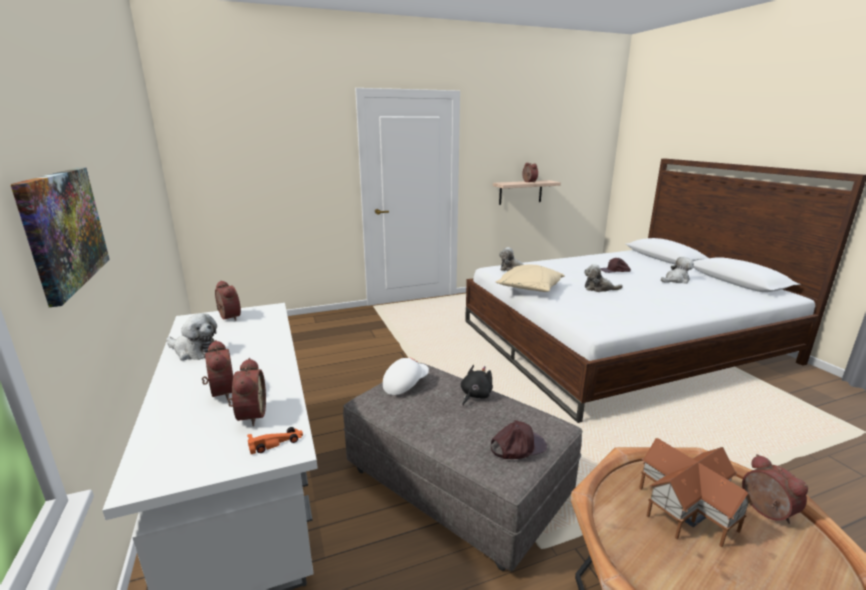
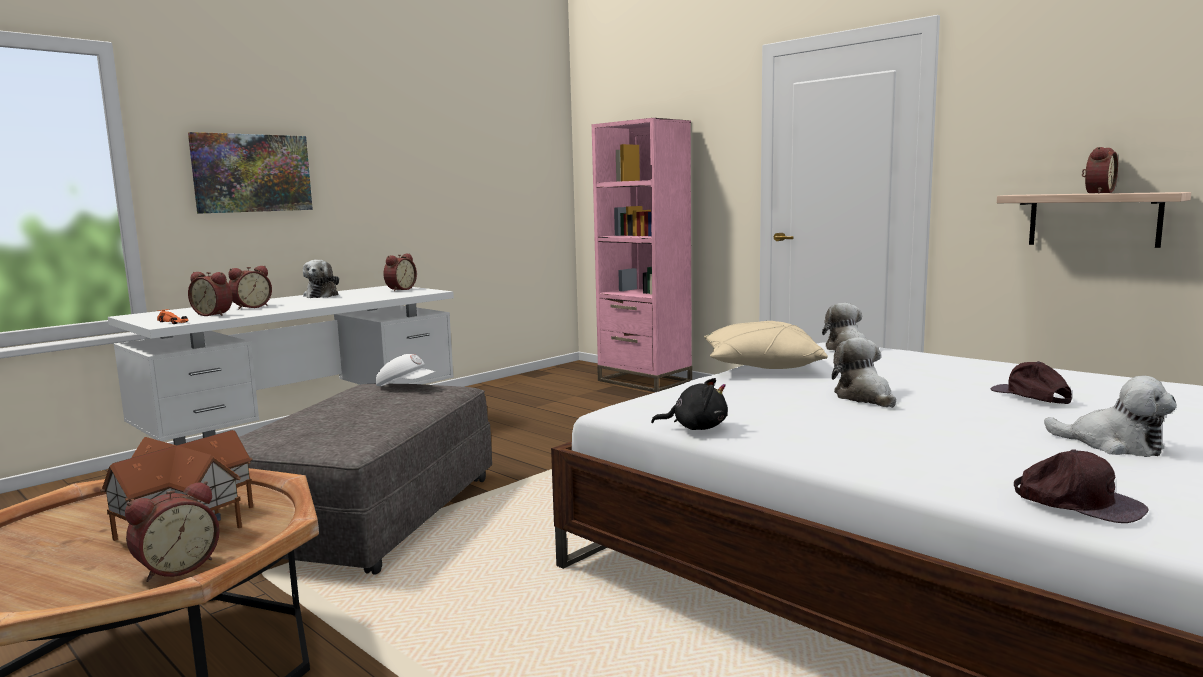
camera: 65 degrees right, 10 degrees down
alarm clock [228,358,266,426] -> alarm clock turned 60 degrees clockwise [188,272,232,316]
black plush toy [461,365,493,405] -> black plush toy moved to [651,378,728,430]
brown cap [491,420,547,459] -> brown cap moved to [1014,450,1148,523]
none -> pink bookcase [592,118,692,392]

